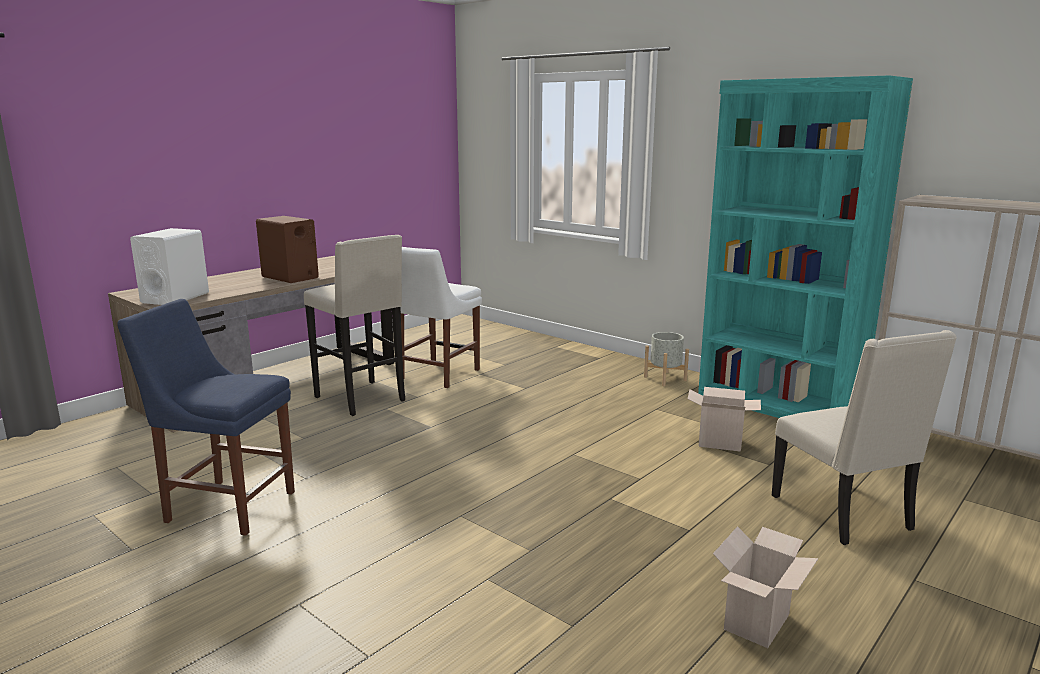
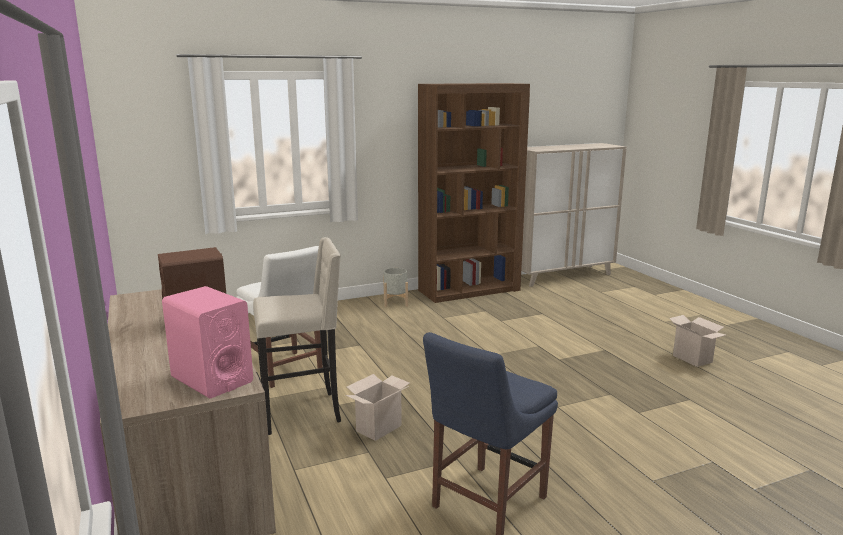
camera: 65 degrees left, 0 degrees up
white speaker [130,228,209,305] -> pink speaker [162,286,253,398]
cardboard box [688,387,761,452] -> cardboard box moved to [346,374,410,441]
turquoise bookcase [698,75,913,418] -> brown bookcase [418,83,530,303]
beige chair [772,330,957,545] -> none

